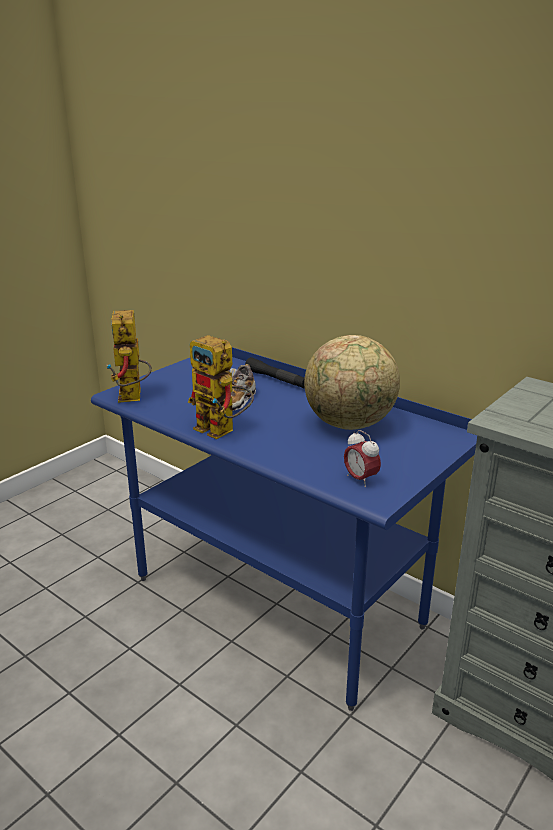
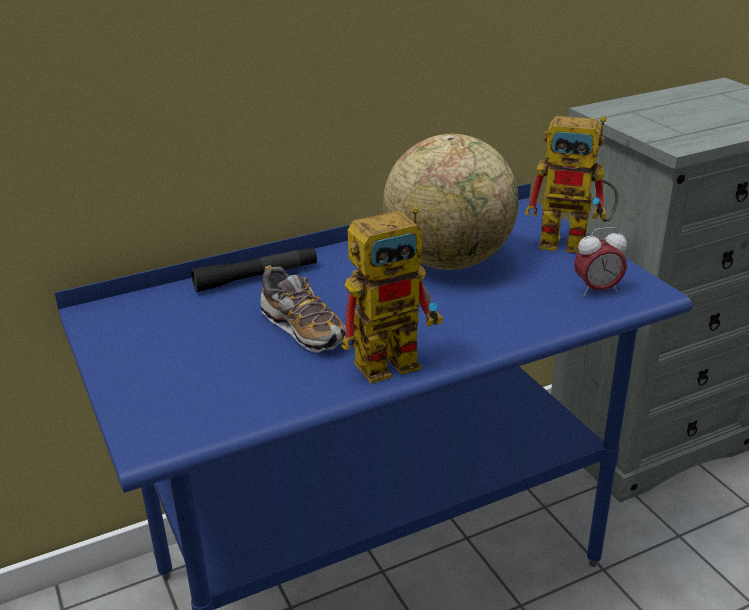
camera: 65 degrees left, 5 degrees up
toy robot [106,310,152,403] -> toy robot moved to [524,116,619,253]

